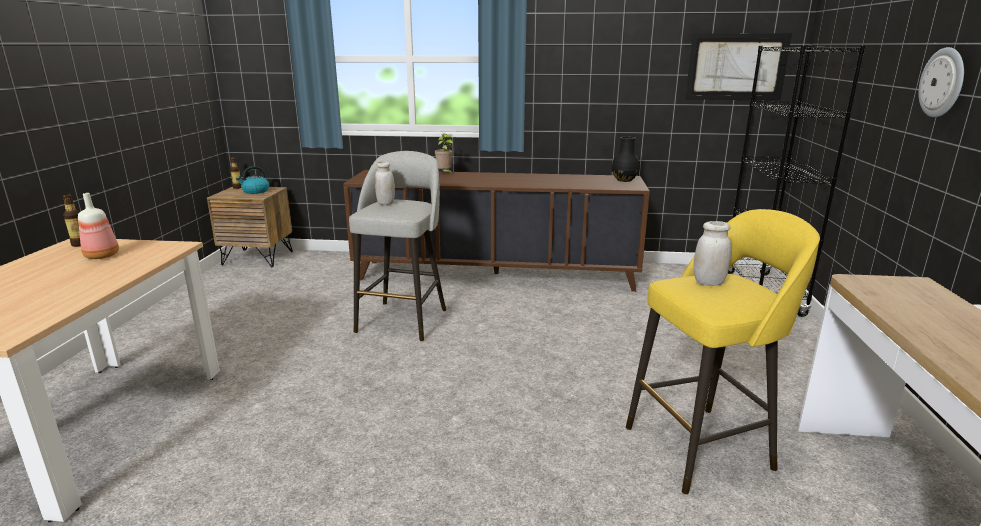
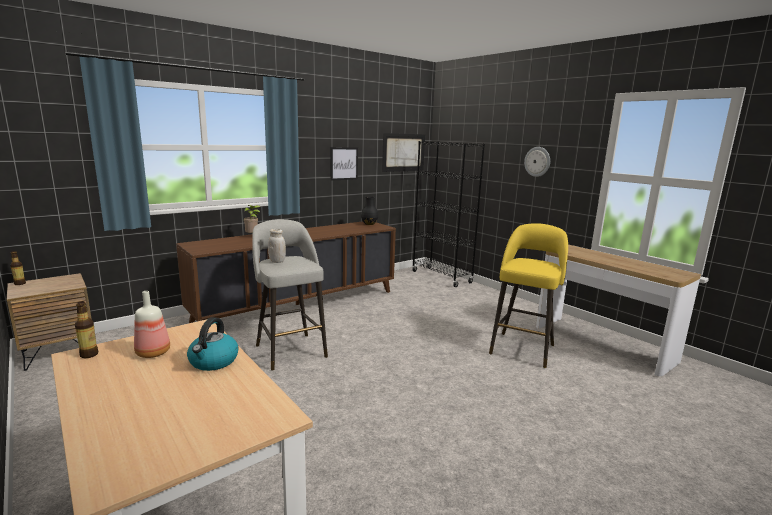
camera: 45 degrees left, 5 degrees down
kettle [236,166,269,194] -> kettle moved to [187,317,238,371]
white jar [693,221,732,286] -> none
none -> picture [330,147,358,181]

